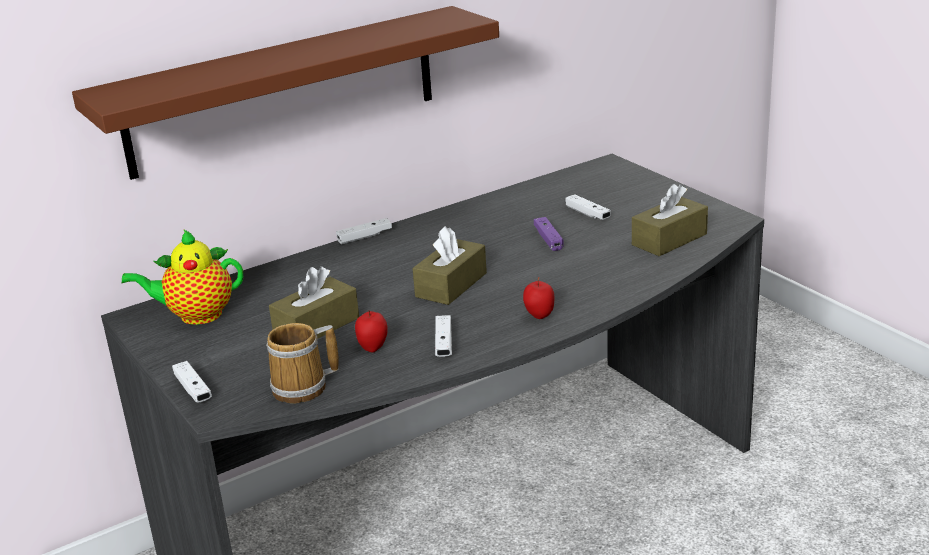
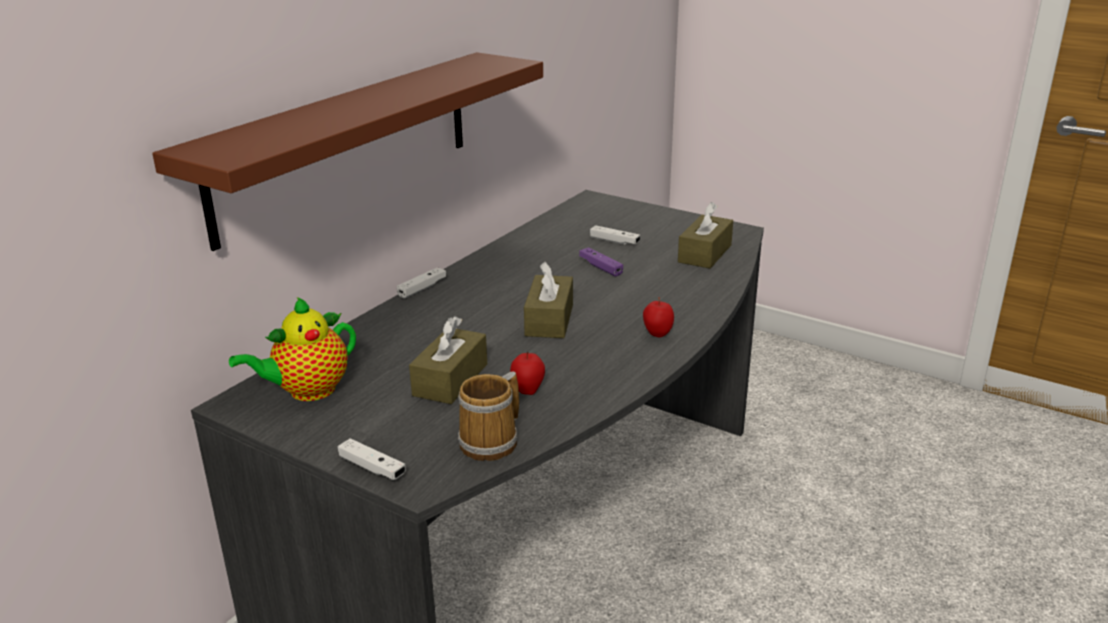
camera: 25 degrees left, 0 degrees up
white game controller [435,315,452,357] -> none

